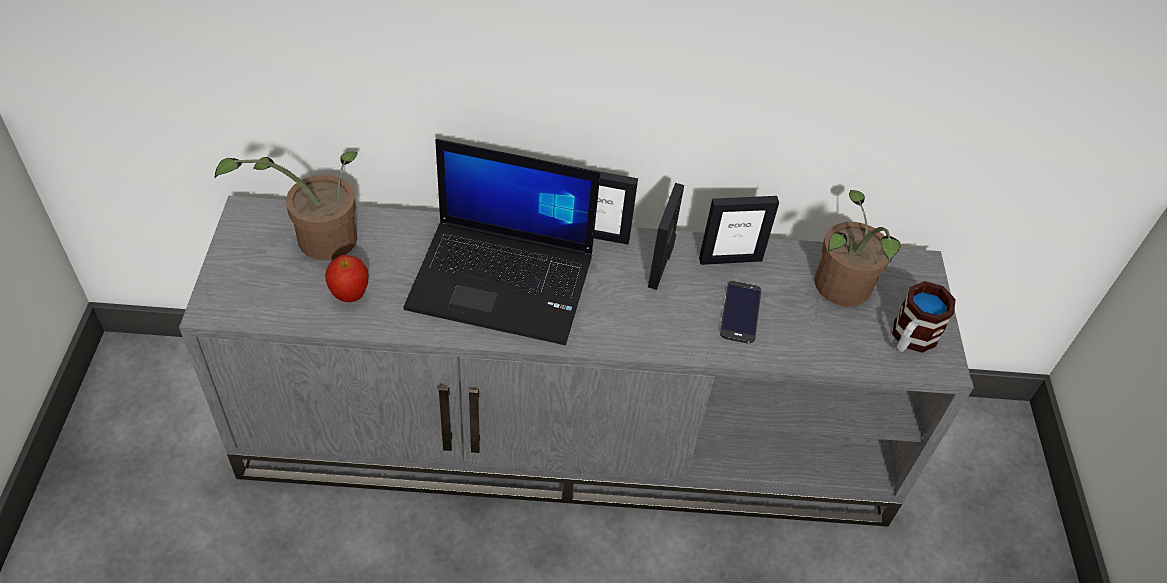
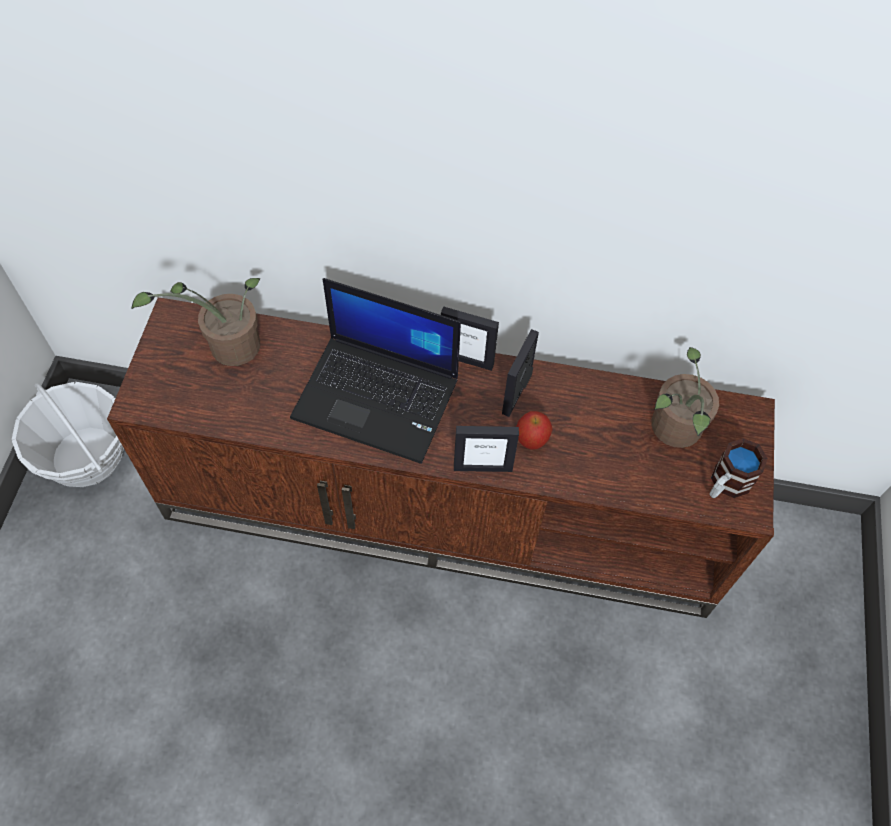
camera: 10 degrees right, 10 degrees up
grey tv stand [179,196,974,527] -> brown tv stand [107,297,775,618]
apple [325,255,368,302] -> apple moved to [516,411,553,450]
picture frame [699,196,779,265] -> picture frame moved to [454,426,519,472]
phone [720,281,761,344] -> none
none -> basket [12,382,124,487]

